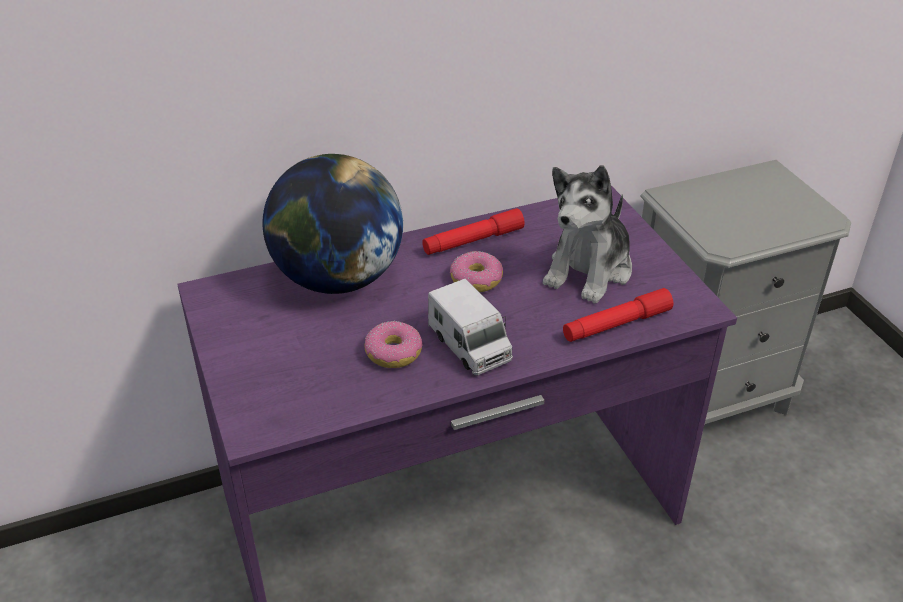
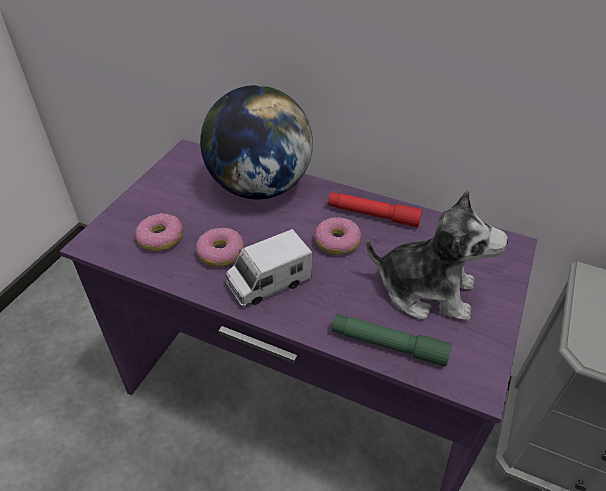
camera: 45 degrees right, 5 degrees up
toy truck [428,279,513,375] -> toy truck turned 45 degrees clockwise [226,229,312,307]
plush toy [543,165,632,304] -> plush toy turned 150 degrees counterclockwise [366,189,508,321]
red flashlight [563,288,673,342] -> green flashlight [332,314,451,367]
none -> donut [135,213,183,251]

